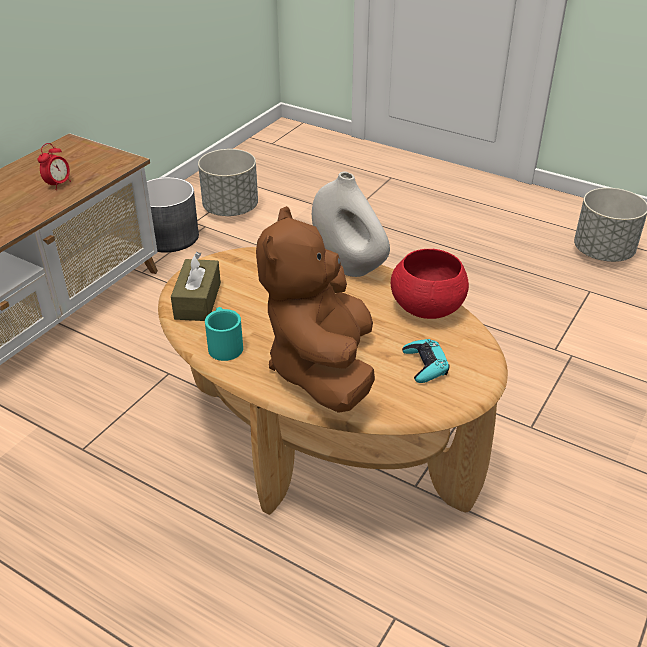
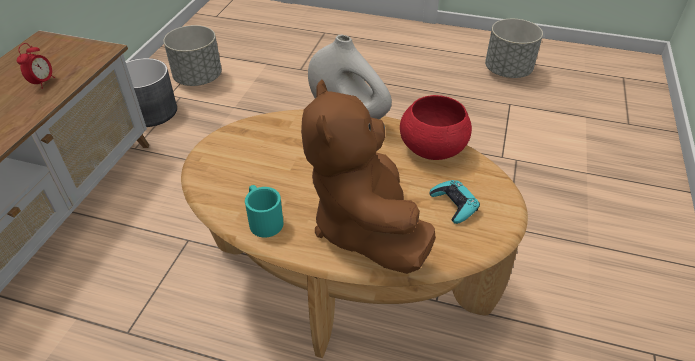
camera: 15 degrees left, 5 degrees up
brown tissue box [171,252,221,321] -> none

